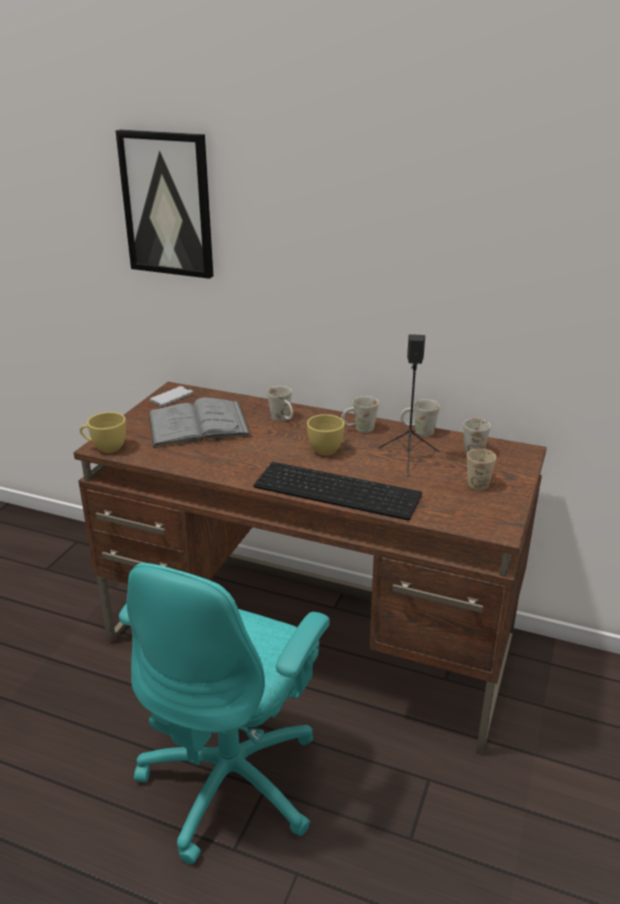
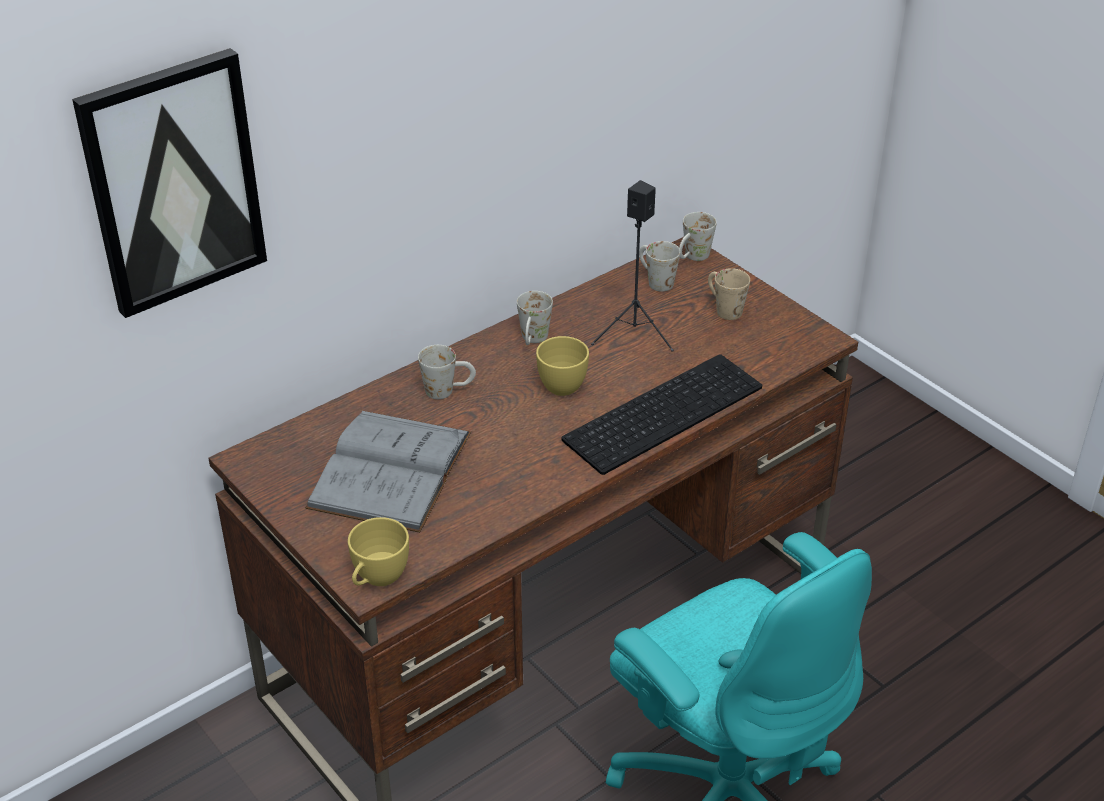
camera: 60 degrees left, 10 degrees up
phone [150,386,193,406] -> none
white mug [400,399,440,436] -> white mug moved to [679,212,717,261]

